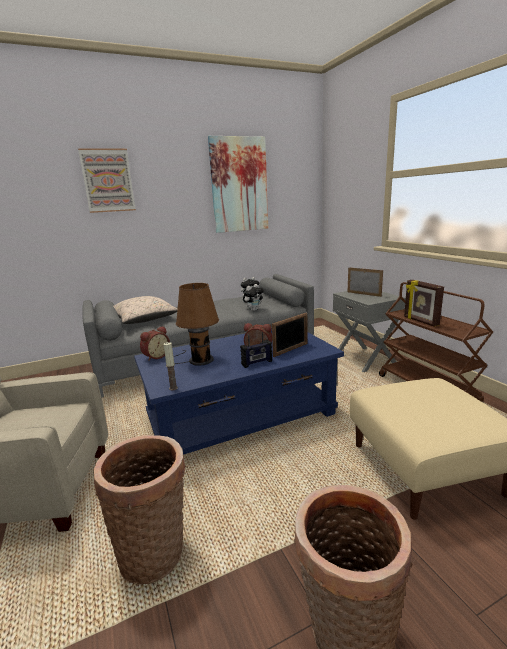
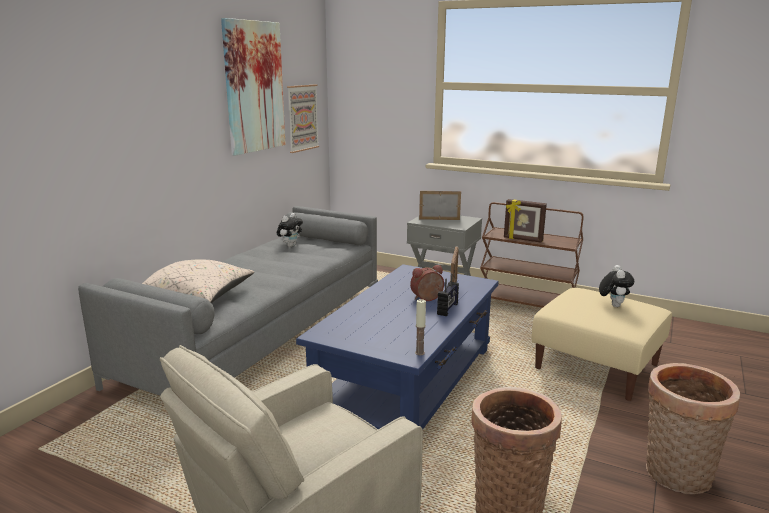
camera: 40 degrees left, 0 degrees up
picture [78,148,136,213] -> picture moved to [287,84,319,153]
alarm clock [140,326,170,361] -> none
brown table lamp [174,283,219,366] -> none
plush toy [243,284,264,311] -> plush toy moved to [599,265,634,307]

